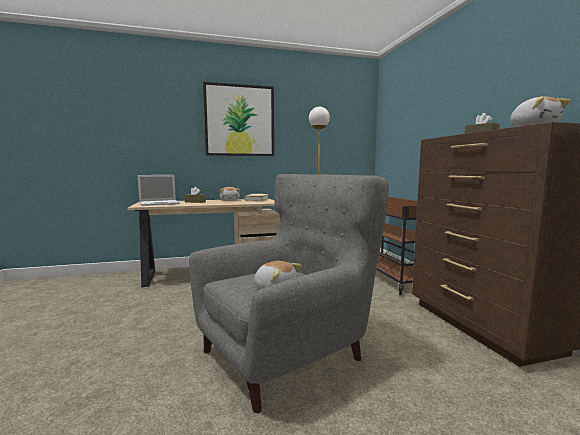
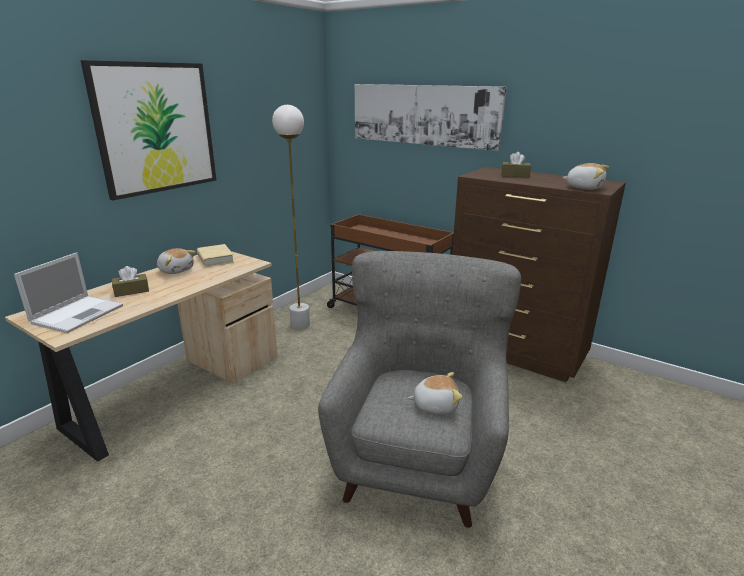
camera: 40 degrees left, 15 degrees up
none -> picture [355,84,506,151]

